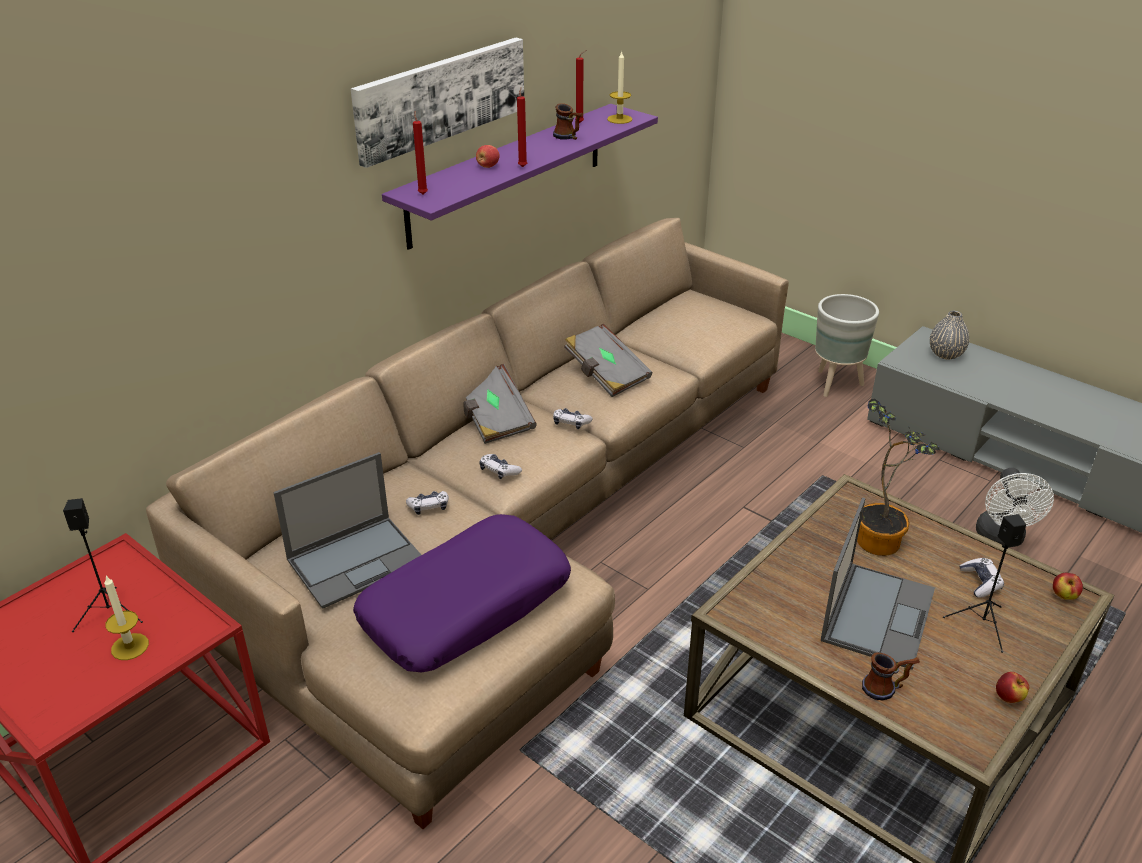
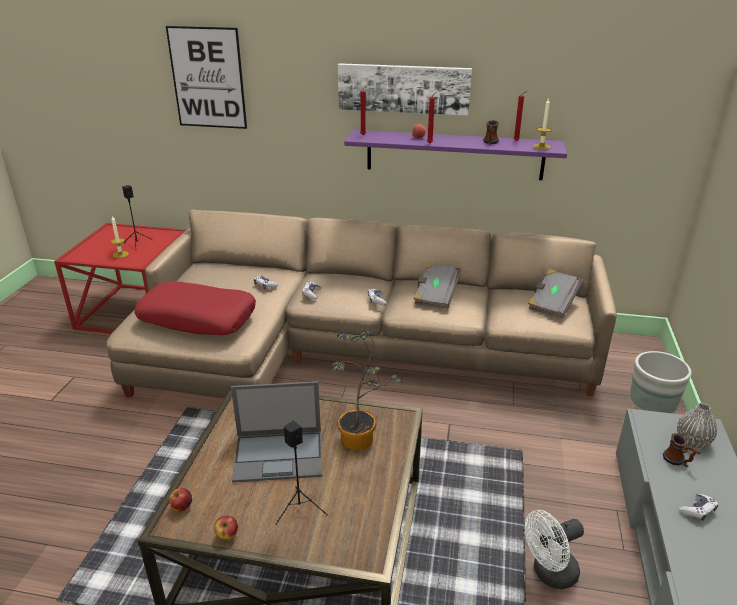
camera: 60 degrees right, 5 degrees down
laptop [273,452,421,609] -> none
purple pillow [353,514,571,672] -> red pillow [135,281,256,335]
grey book [463,364,537,444] -> grey book moved to [528,269,583,318]
mug [862,653,920,700] -> mug moved to [663,433,701,467]
game controller [959,558,1004,598] -> game controller moved to [679,494,718,521]
apple [1053,573,1083,600] -> apple moved to [169,488,192,511]
none -> picture [166,26,247,129]

